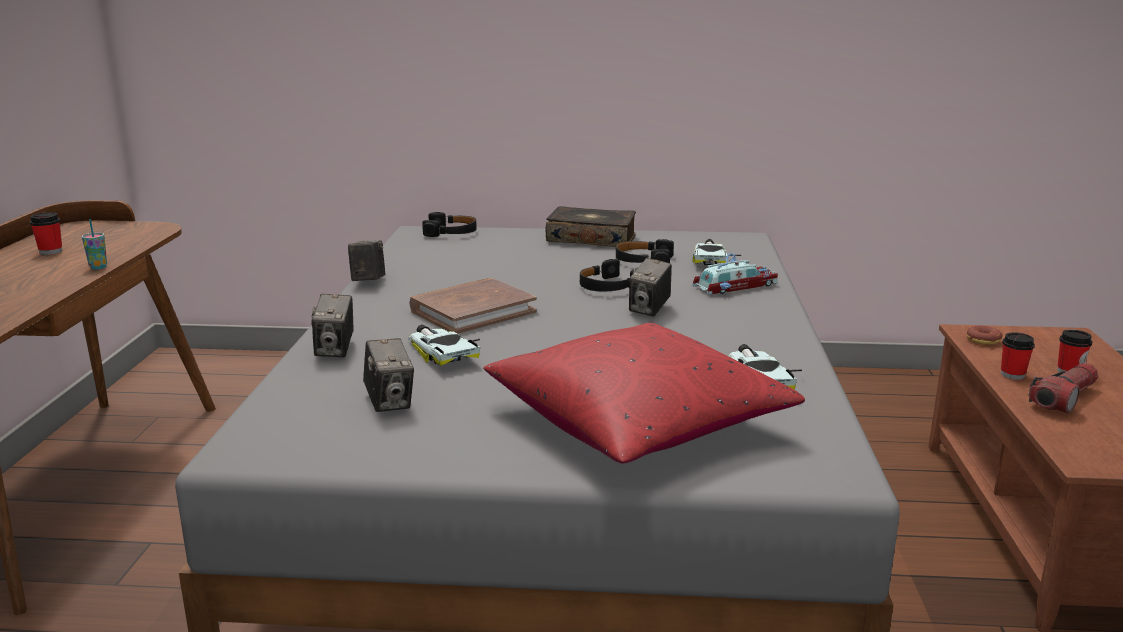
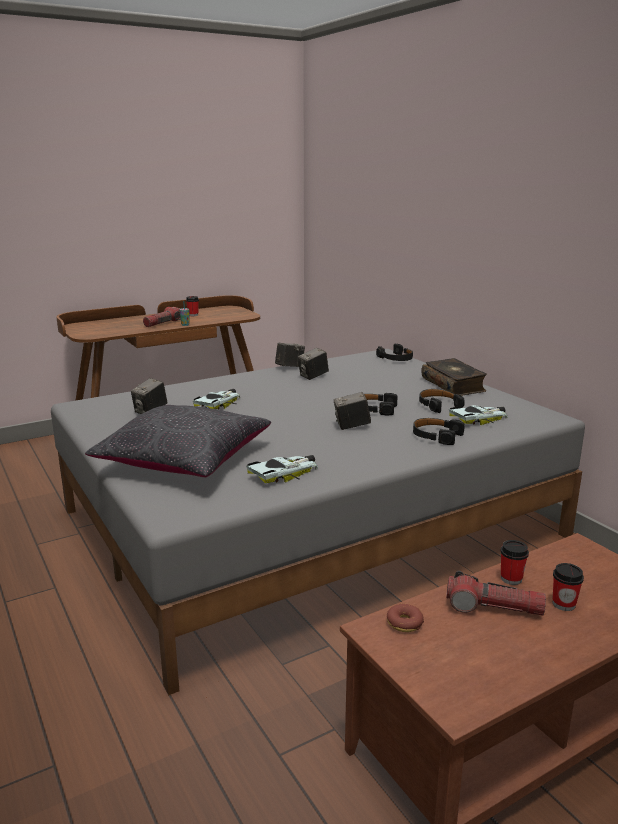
camera: 55 degrees right, 0 degrees up
camera [311,294,354,357] -> camera moved to [298,347,329,380]
brown book [410,278,537,334] -> none
red pillow [483,323,805,464] -> black pillow [85,405,271,477]
toy car [692,253,778,294] -> black headphones [413,418,464,445]
donut [967,325,1003,345] -> donut moved to [387,604,424,632]
none -> flashlight [143,307,181,327]

